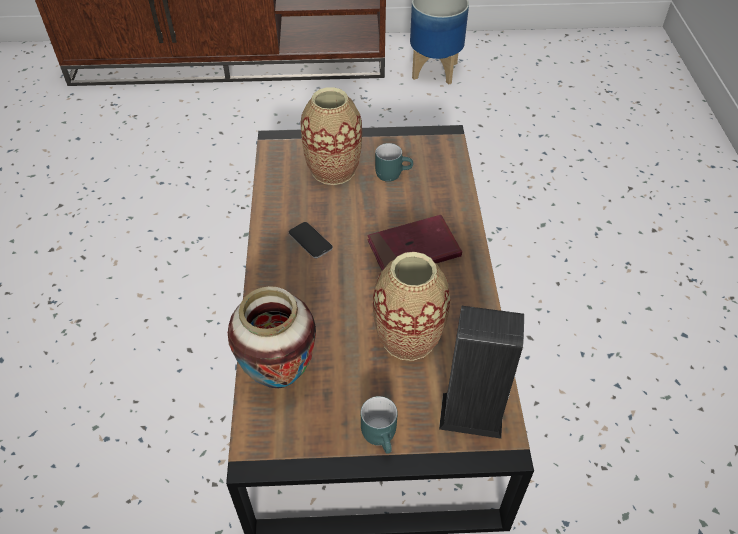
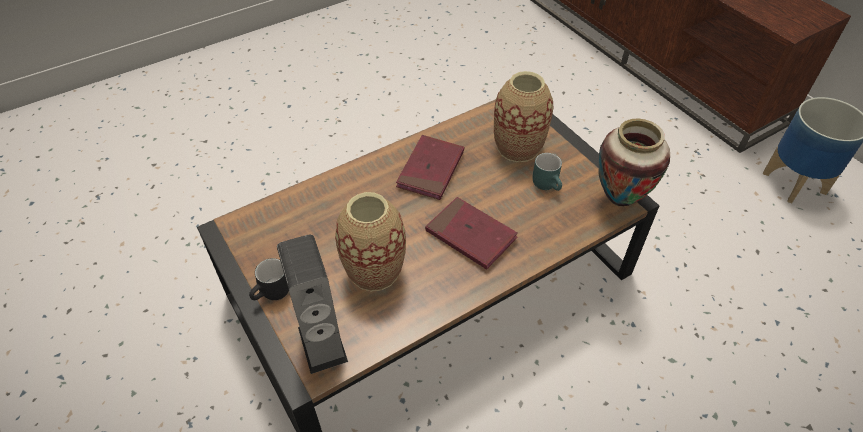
camera: 60 degrees right, 0 degrees up
vase [228,286,316,388] -> vase moved to [599,118,670,207]
phone [289,222,333,258] -> red book [396,135,464,200]
turquoise mug [361,396,397,454] -> black mug [249,258,289,300]

